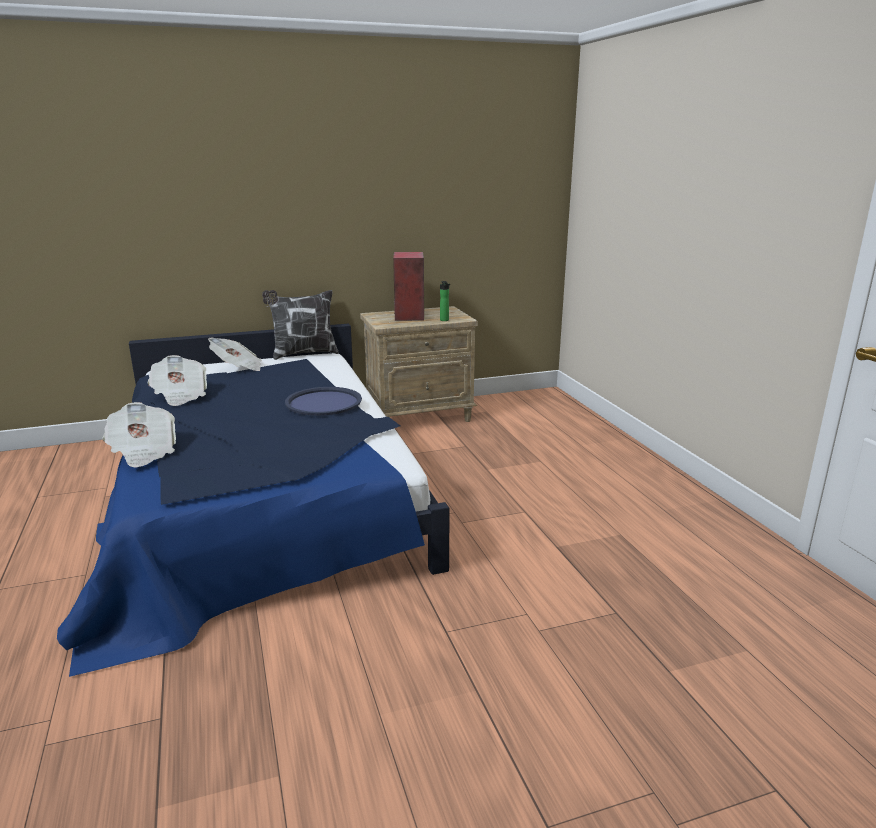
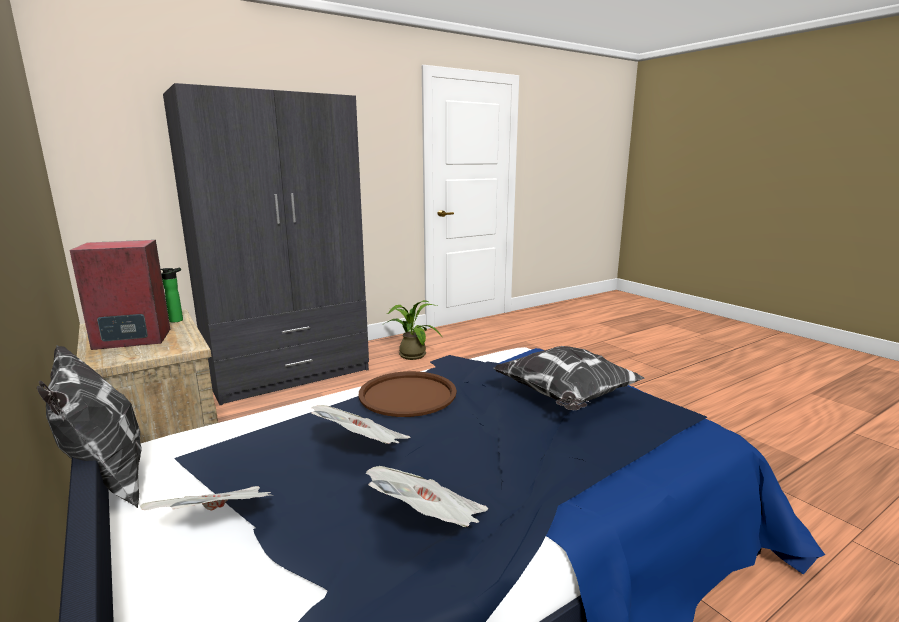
camera: 105 degrees left, 5 degrees down
newspaper [103,402,176,468] -> newspaper moved to [311,405,410,444]
blue tray [285,387,362,416] -> brown tray [358,371,457,417]
none -> grey wardrobe [163,83,369,405]
none -> potted plant [382,300,443,360]
none -> pillow [494,346,645,410]

